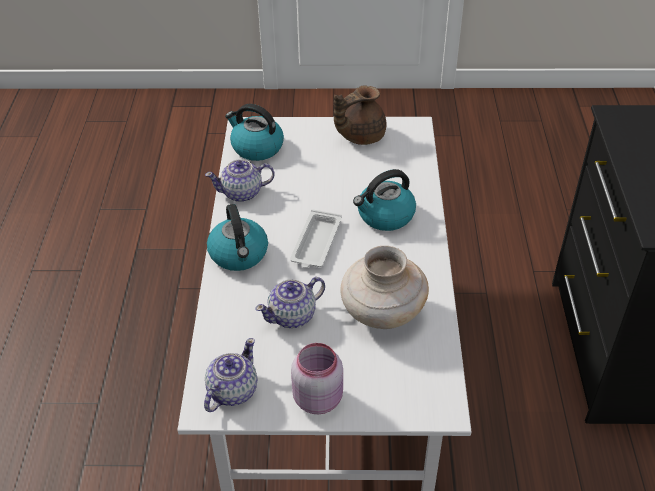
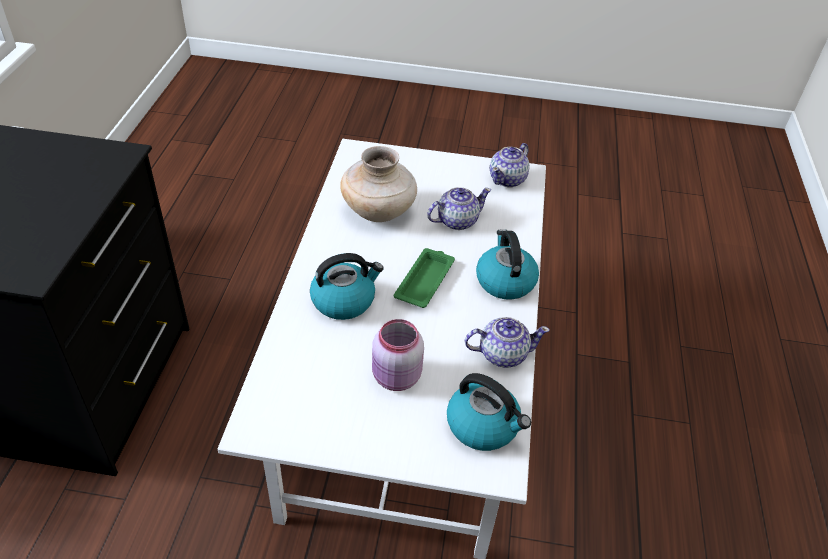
camera: 175 degrees left, 0 degrees up
white tray [290,209,342,268] -> green tray [394,248,455,308]
pink jar [291,343,343,414] -> pink jar moved to [372,319,424,391]
brown teapot [334,85,386,145] -> none

